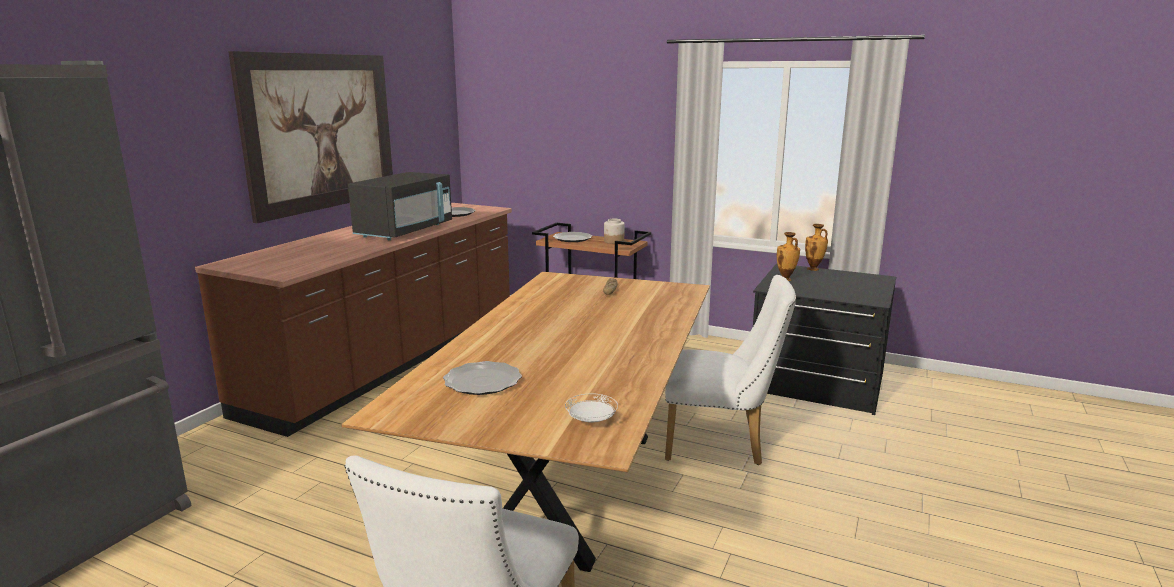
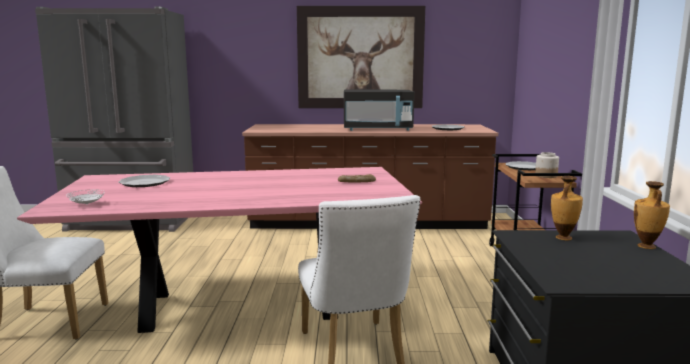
camera: 65 degrees right, 5 degrees down
brown dining table [342,272,710,572] -> pink dining table [17,167,422,333]

